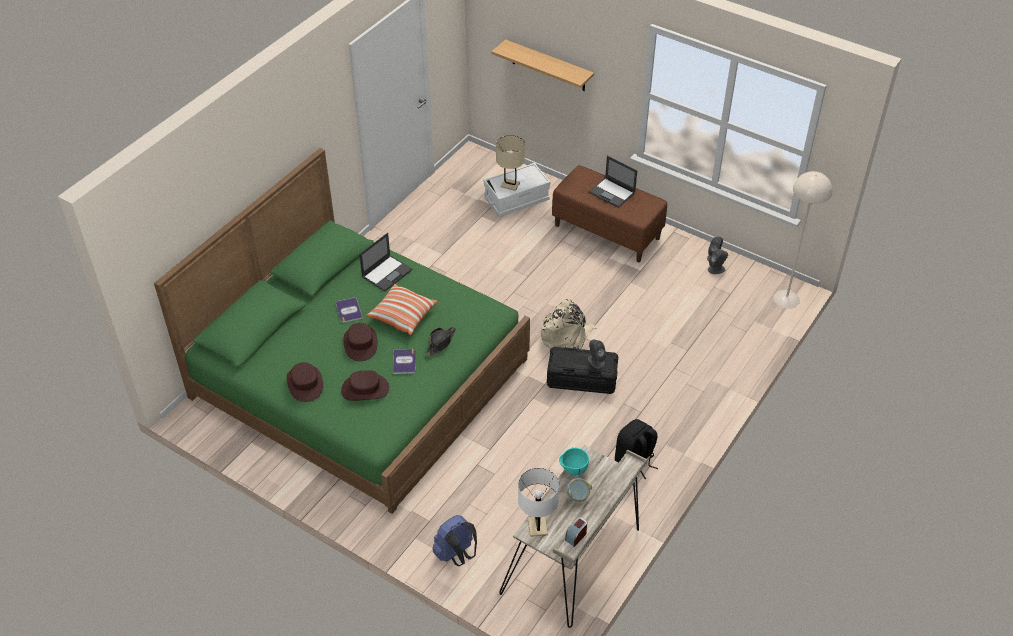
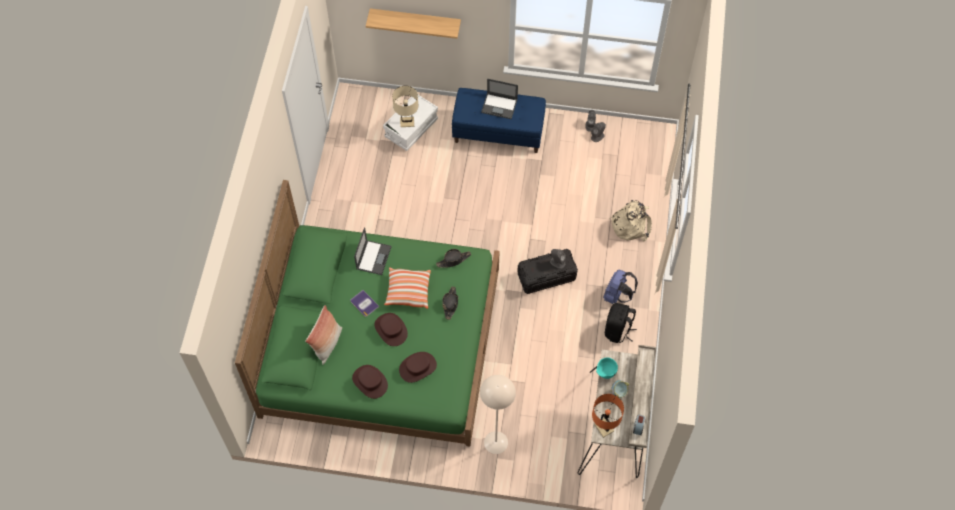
camera: 25 degrees left, 15 degrees up
book [393,349,416,374] -> none
blue backpack [433,515,477,566] -> blue backpack moved to [603,270,638,304]
white table lamp [518,468,559,537] -> orange table lamp [592,394,624,438]
beige backpack [541,299,598,349] -> beige backpack moved to [609,200,652,242]
brown bench [552,165,667,262] -> blue bench [452,88,546,153]
beige floor lamp [773,171,833,309] -> beige floor lamp moved to [480,375,516,454]
none -> pillow [305,305,342,365]
none -> black hat [436,249,471,268]

